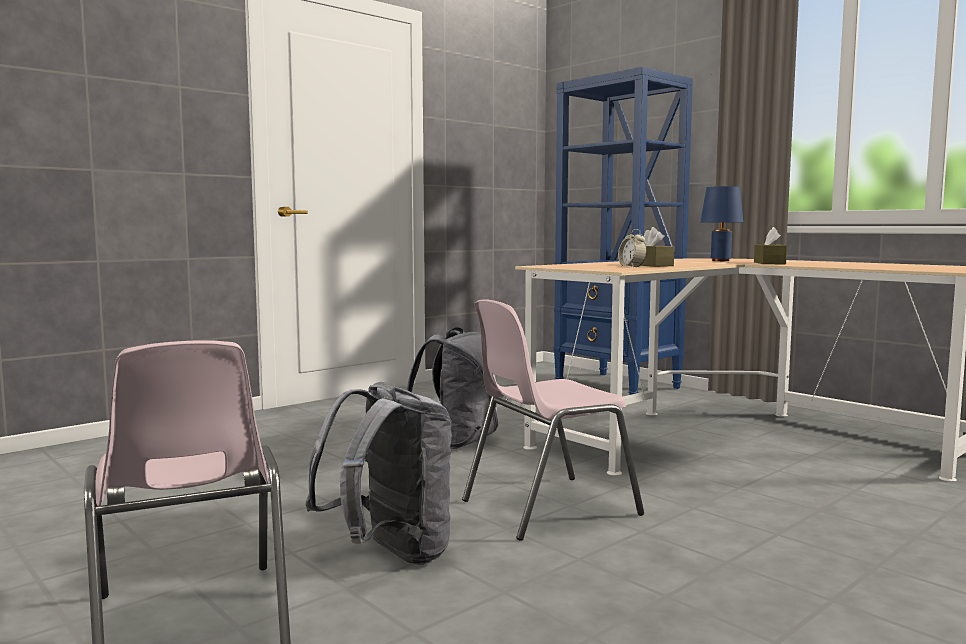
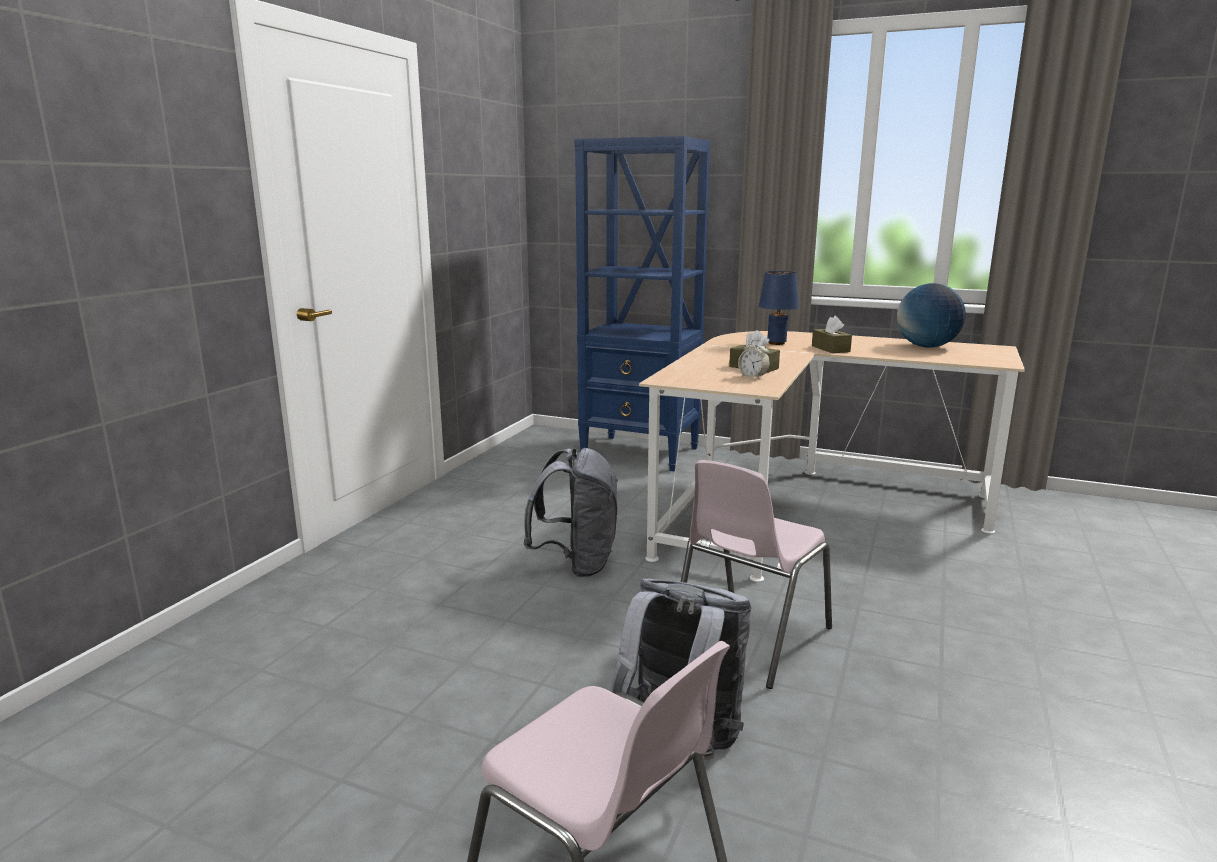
camera: 25 degrees left, 10 degrees up
none -> globe [897,283,966,348]

